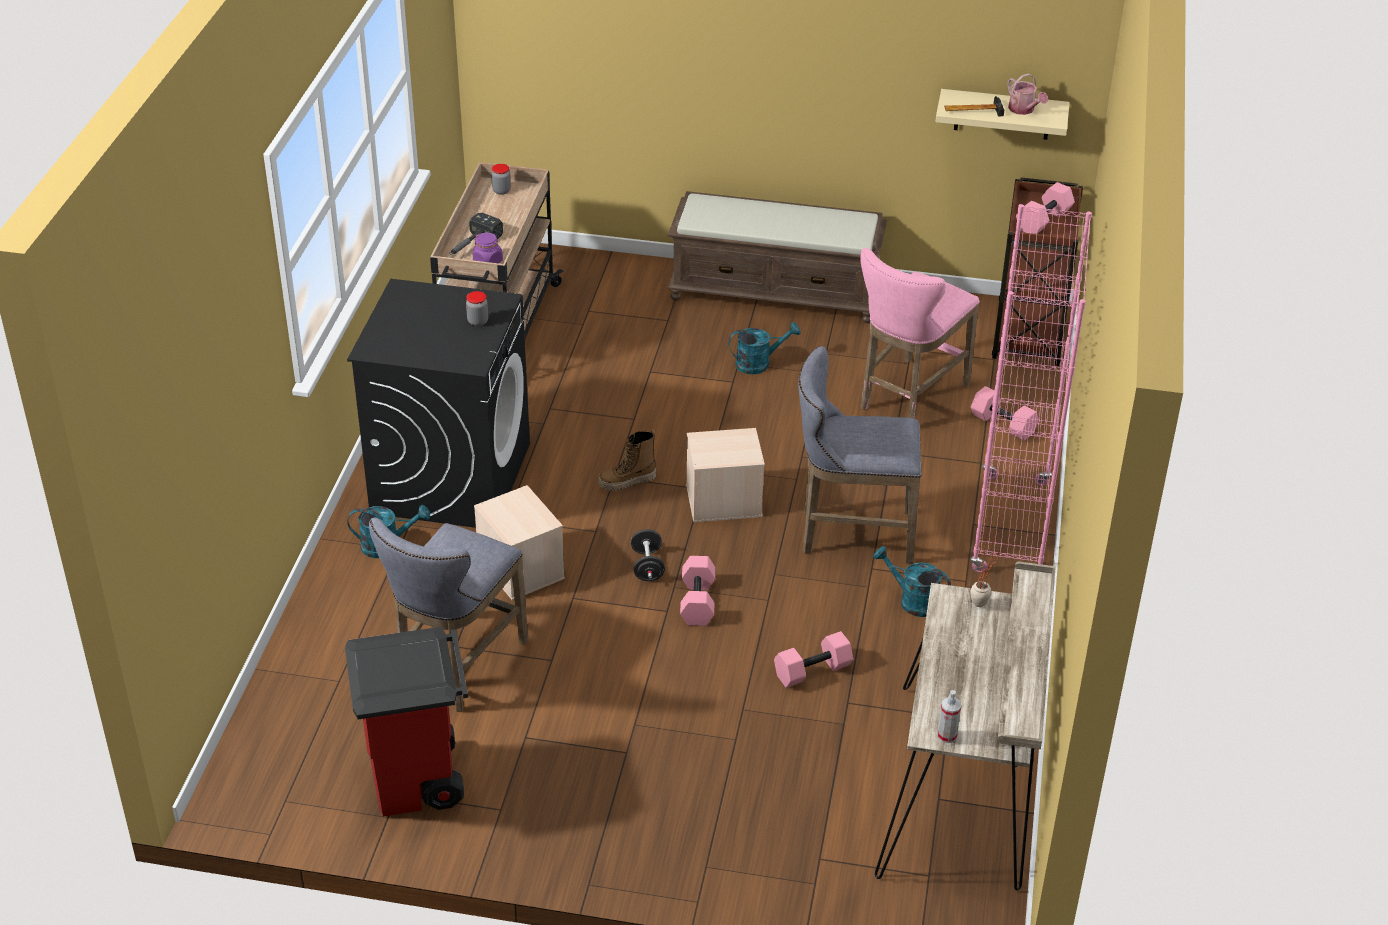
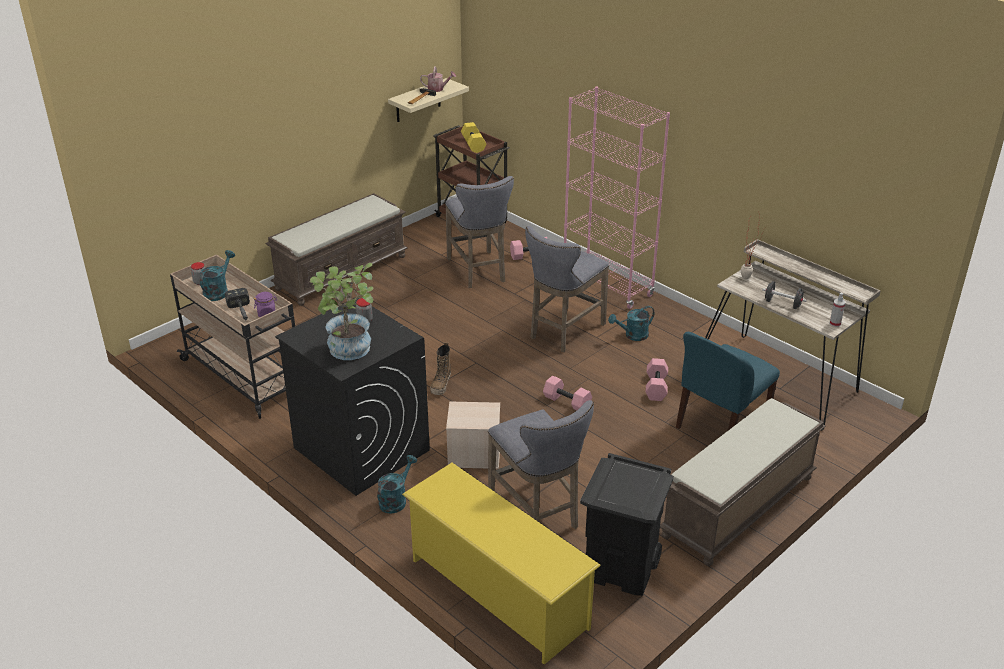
camera: 55 degrees left, 5 degrees down
red trash can [345,627,468,817] -> black trash can [580,453,674,596]
black dumbbell [631,529,665,581] -> black dumbbell moved to [762,281,807,309]
beige storage box [686,428,765,522] -> none
turquoise watering can [728,322,800,374] -> turquoise watering can moved to [200,250,235,301]
pink stool [860,248,980,419] -> grey stool [445,176,514,288]
pink dumbbell [1016,182,1075,234] -> yellow dumbbell [461,122,487,153]
none -> potted plant [310,263,373,360]
none -> yellow shoe rack [402,463,601,665]
none -> brown bench [660,398,825,566]
none -> blue chair [676,332,780,430]

